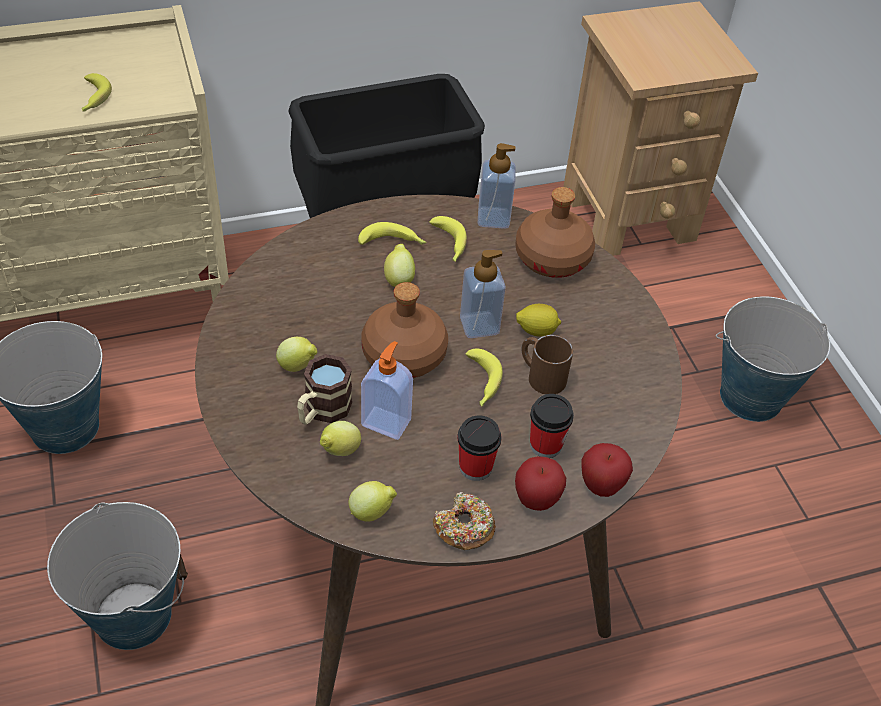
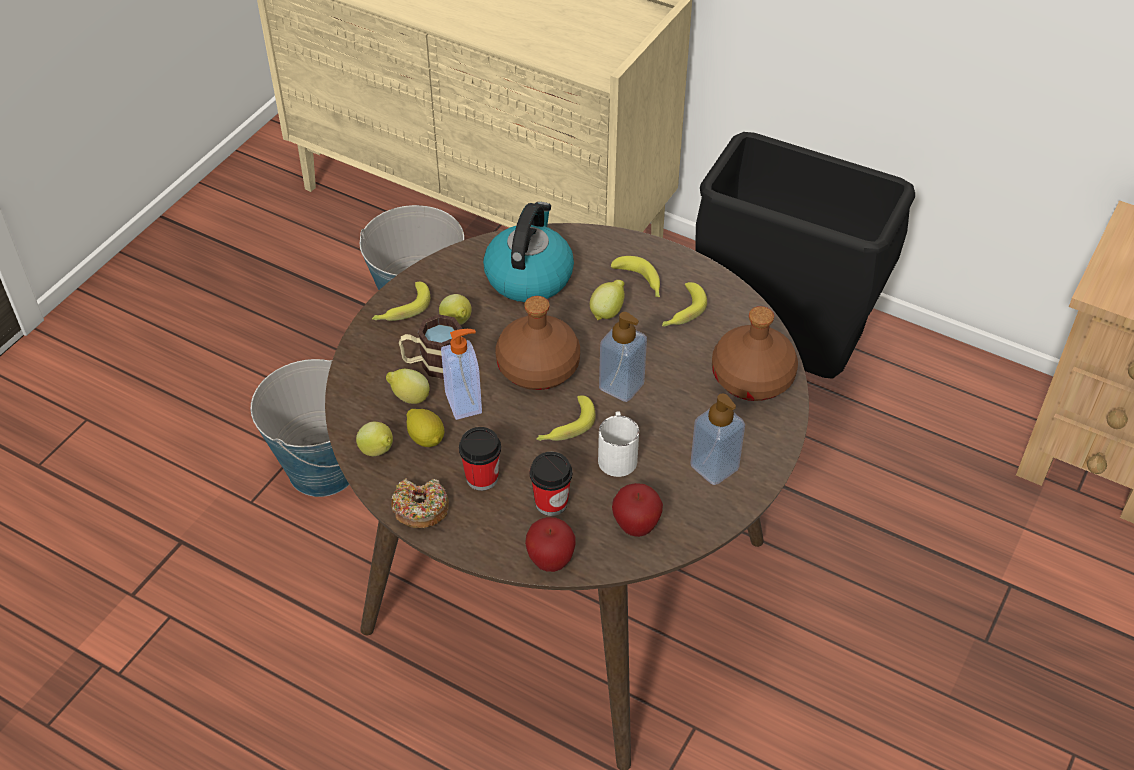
camera: 50 degrees right, 0 degrees up
banana [82,73,112,112] -> banana moved to [372,282,430,321]
soap dispenser [478,143,516,229] -> soap dispenser moved to [690,393,745,485]
apple [515,456,566,511] -> apple moved to [612,483,663,537]
lemon [516,304,561,337] -> lemon moved to [407,409,444,447]
brown mug [522,335,573,394] -> white mug [598,411,639,477]
bucket [715,296,830,422] -> none
none -> kettle [483,202,574,302]

